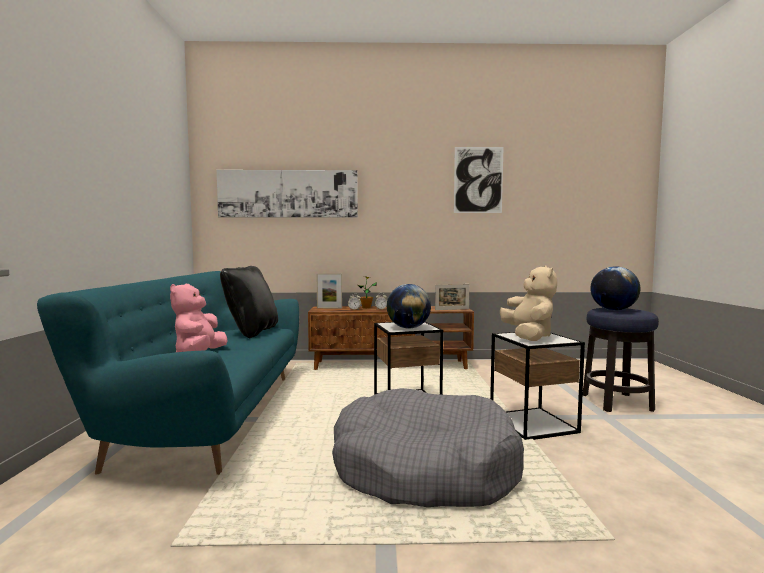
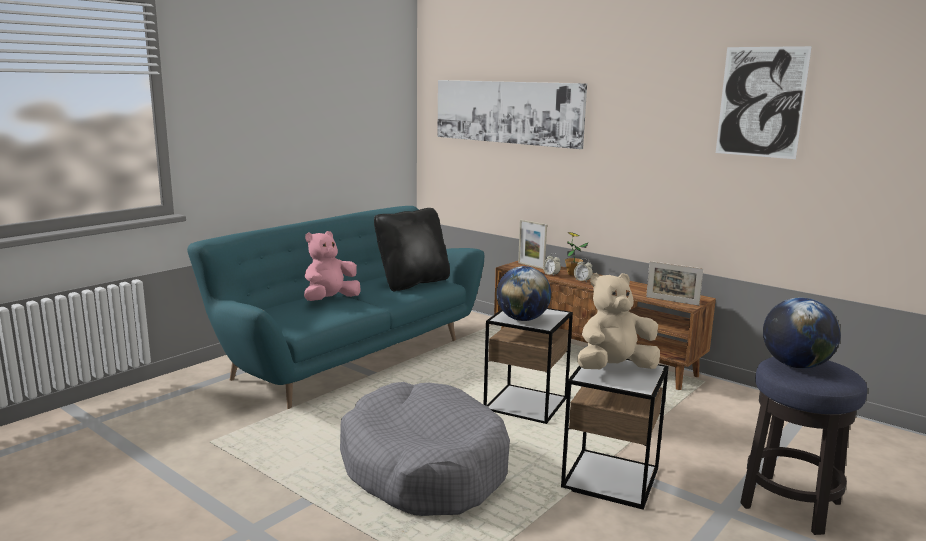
camera: 40 degrees right, 10 degrees up
beige plush toy [500,265,557,341] -> beige plush toy turned 150 degrees counterclockwise [577,273,660,369]

